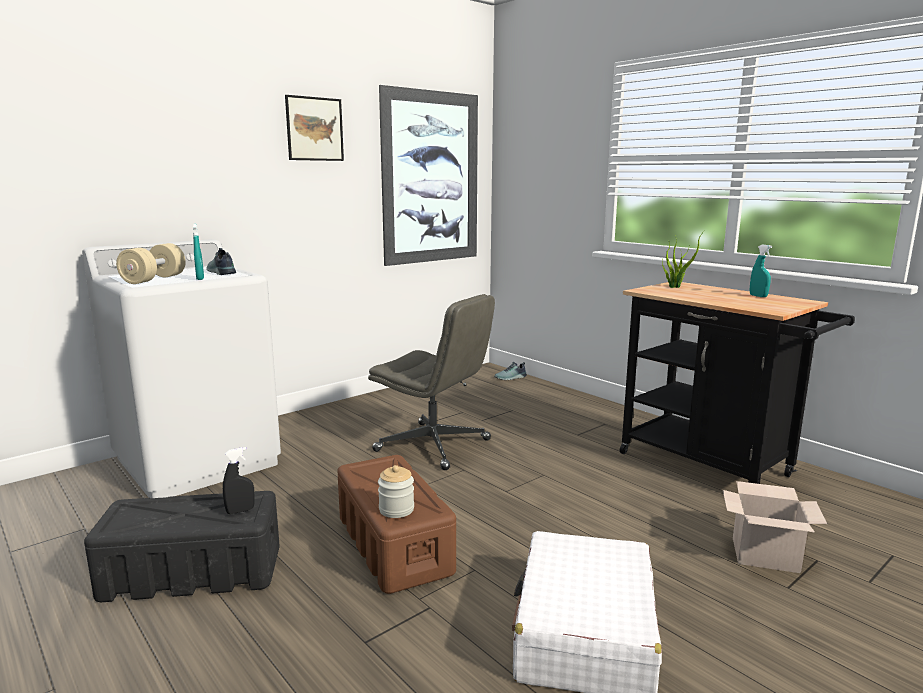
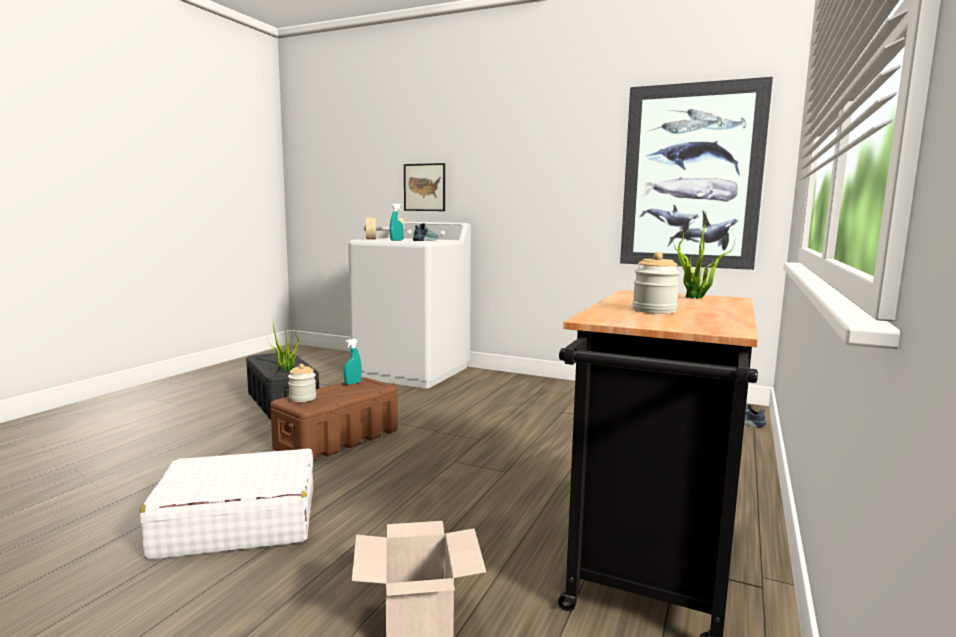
camera: 65 degrees right, 5 degrees down
black spray bottle [223,447,255,514] -> potted plant [267,321,299,371]
picture [285,95,344,161] -> picture moved to [404,163,445,211]
grey office chair [368,294,495,470] -> none
turquoise spray bottle [750,245,772,297] -> turquoise spray bottle moved to [344,339,362,385]
none -> jar [632,252,680,314]

